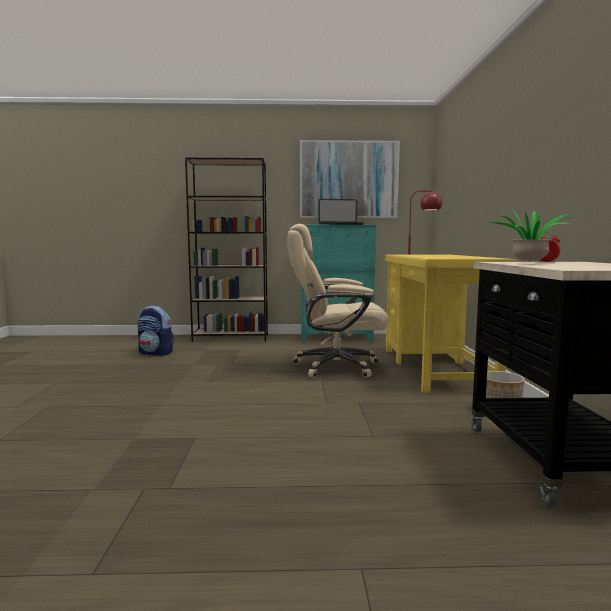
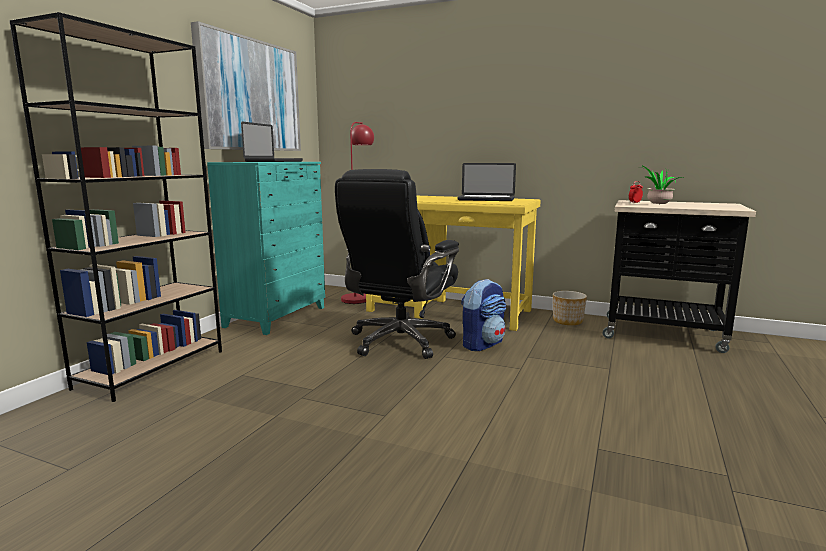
camera: 65 degrees left, 5 degrees up
backpack [137,306,174,356] -> backpack moved to [461,279,506,351]
beige office chair [287,224,388,378] -> black office chair [335,169,459,359]
none -> laptop [458,163,516,201]

